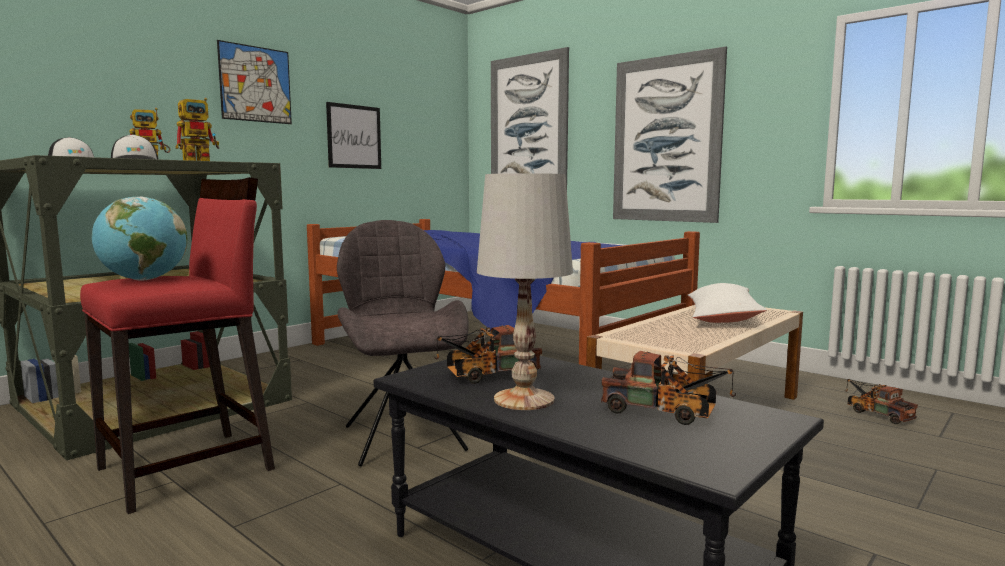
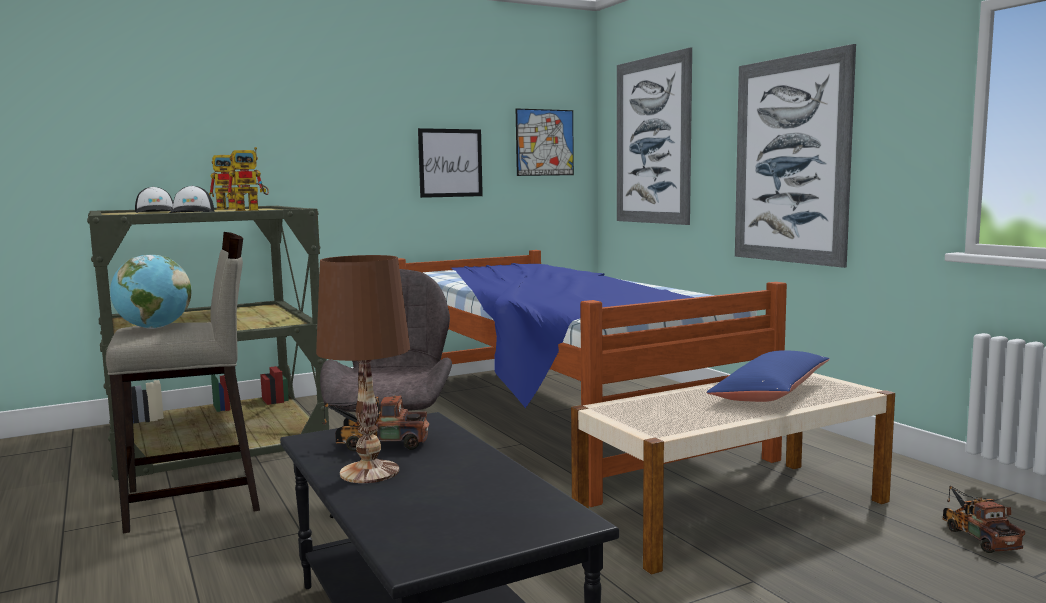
camera: 20 degrees right, 0 degrees up
red stool [80,177,275,514] -> beige stool [106,232,260,534]
picture [217,40,292,124] -> picture moved to [516,108,574,176]
white table lamp [477,173,573,410] -> brown table lamp [316,255,410,483]
toy truck [601,351,736,425] -> none
white pillow [688,283,767,323] -> blue pillow [706,350,830,402]

